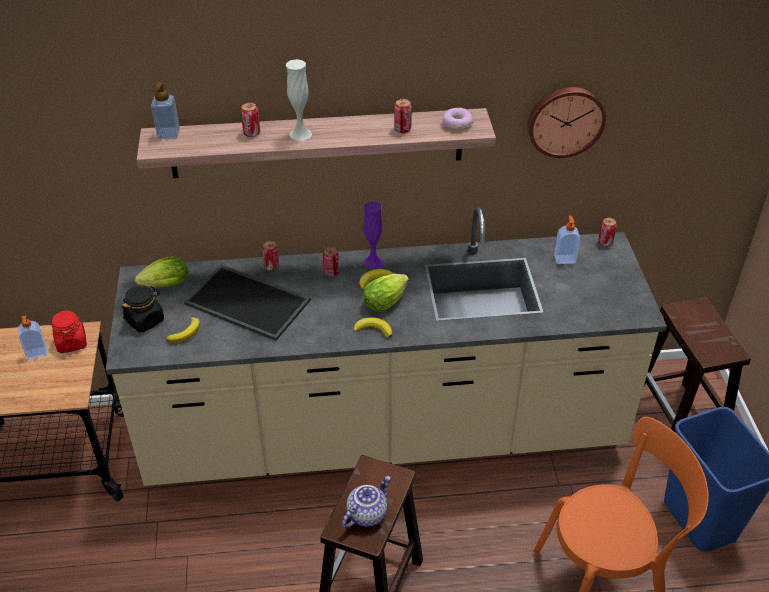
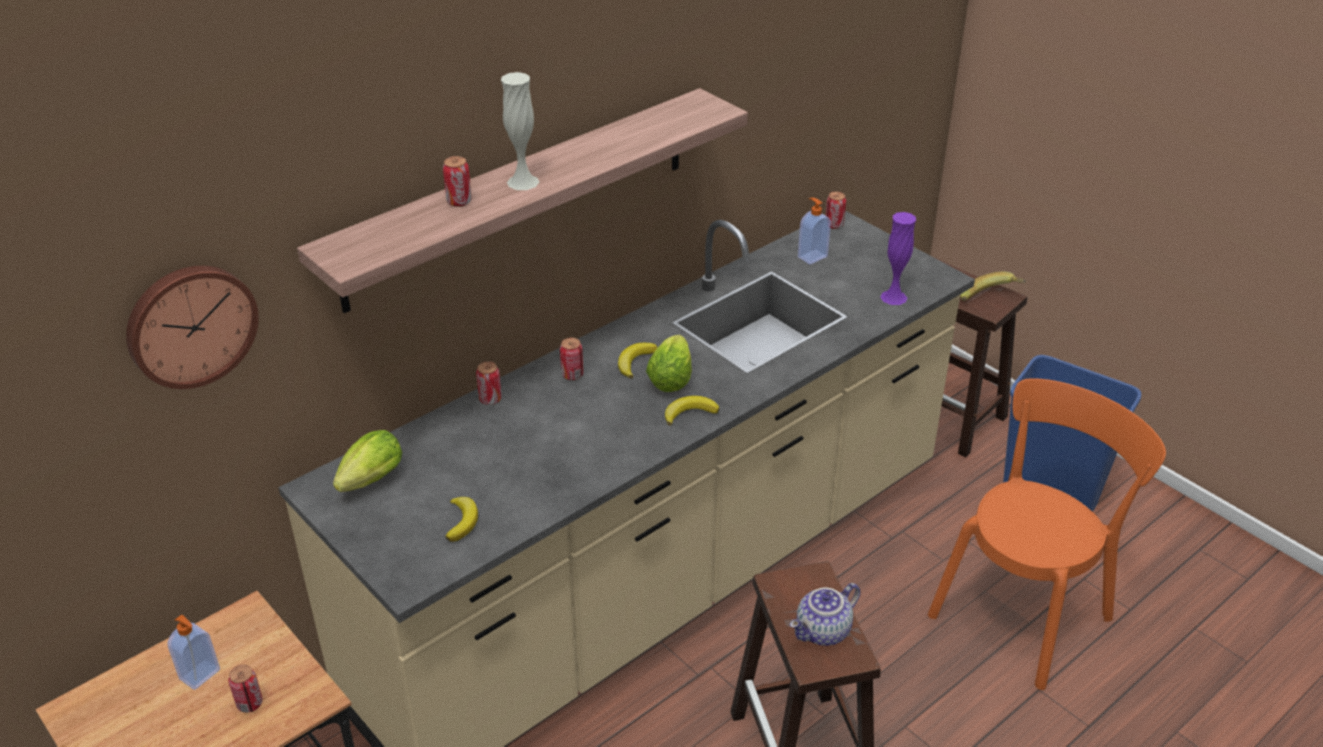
camera: 35 degrees left, 5 degrees down
red jar [51,310,87,353] -> none
black jar [122,286,164,332] -> none
soap dispenser [151,82,180,139] -> none
tray [184,264,311,341] -> none
teapot [342,476,391,528] -> teapot turned 135 degrees counterclockwise [790,583,860,646]
purple vase [363,202,383,269] -> purple vase moved to [880,212,916,305]
can [394,99,412,133] -> can moved to [228,665,263,713]
donut [443,108,473,130] -> none
wall clock [527,87,606,158] -> wall clock moved to [126,266,259,389]
none -> banana [960,272,1026,301]

